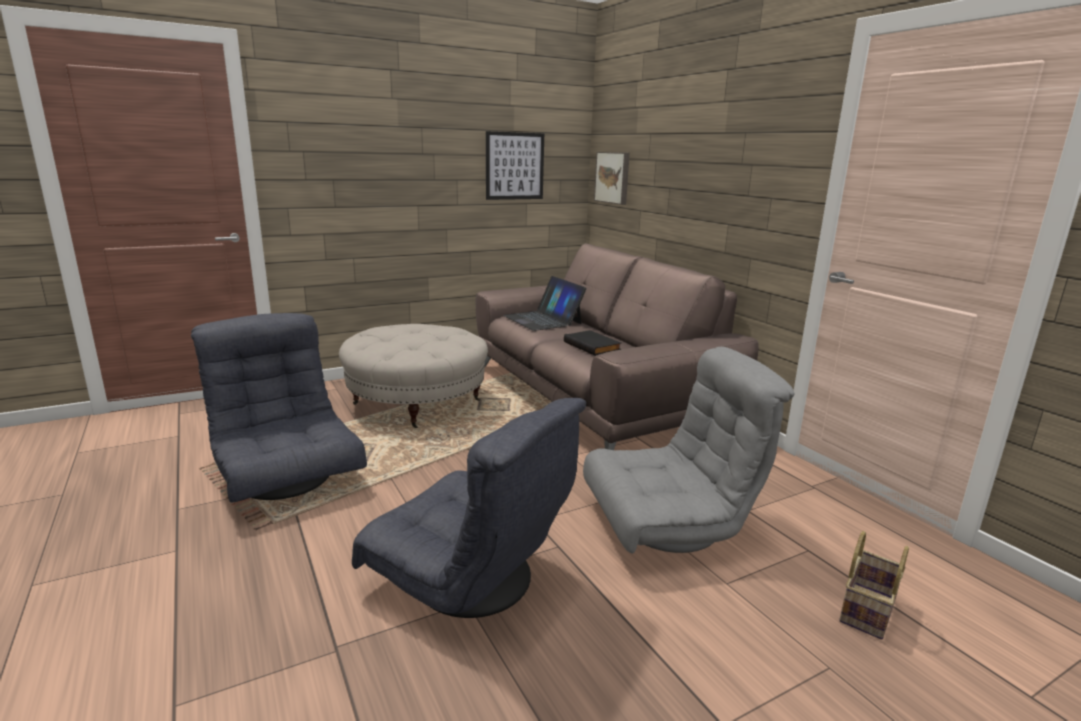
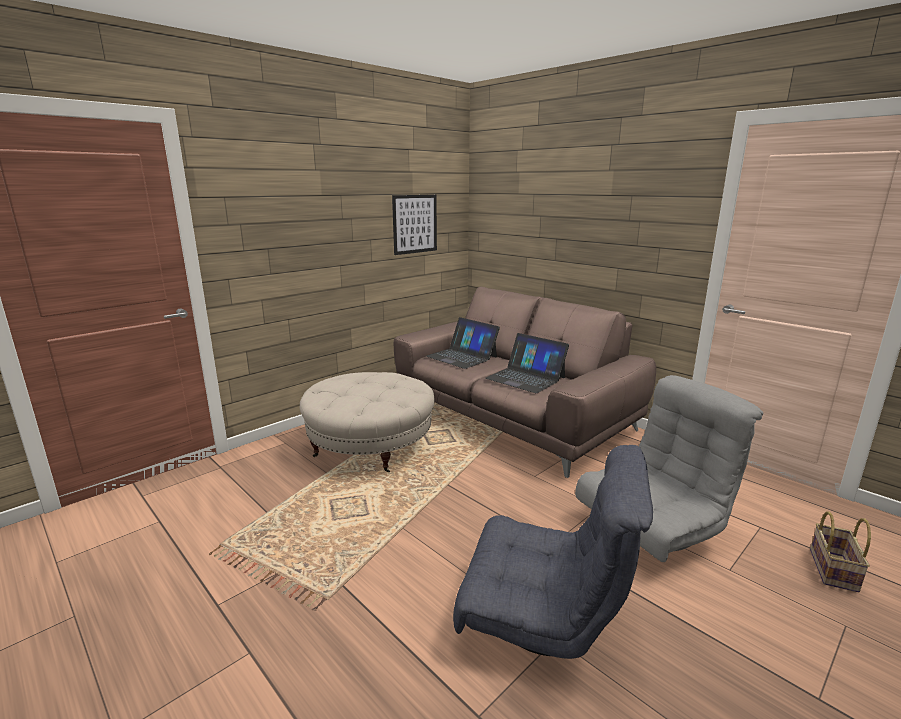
camera: 15 degrees left, 0 degrees up
grey armchair [191,313,367,502] -> none
black book [564,330,621,356] -> laptop [485,333,569,393]
picture [594,152,630,205] -> none

